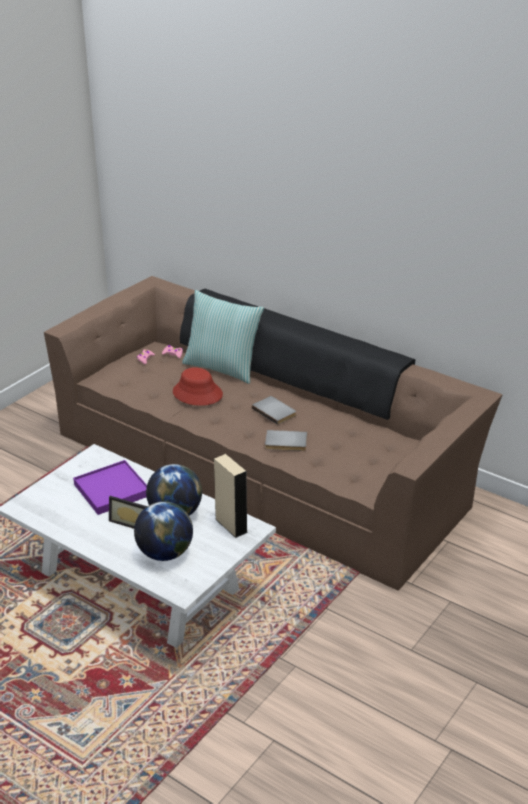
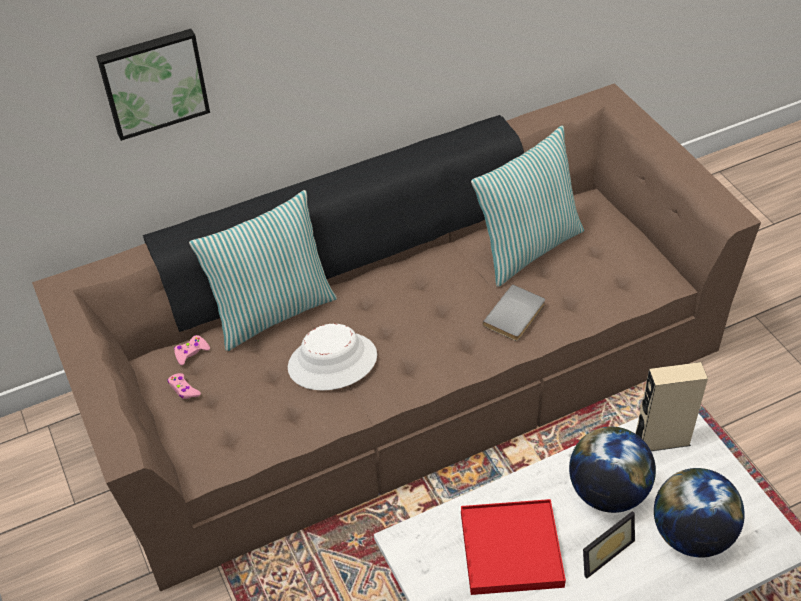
camera: 60 degrees left, 15 degrees up
purple tray [73,460,147,515] -> red tray [461,499,566,595]
red hat [173,367,223,406] -> white hat [288,324,377,391]
grey book [252,396,296,425] -> none
none -> picture [96,29,210,141]
none -> pillow [471,125,584,287]

